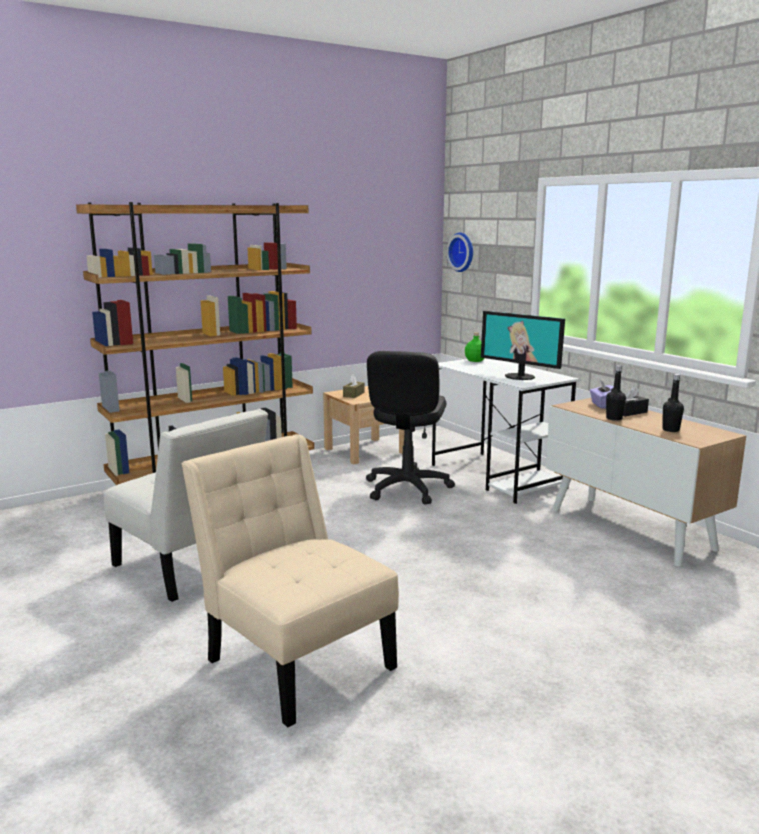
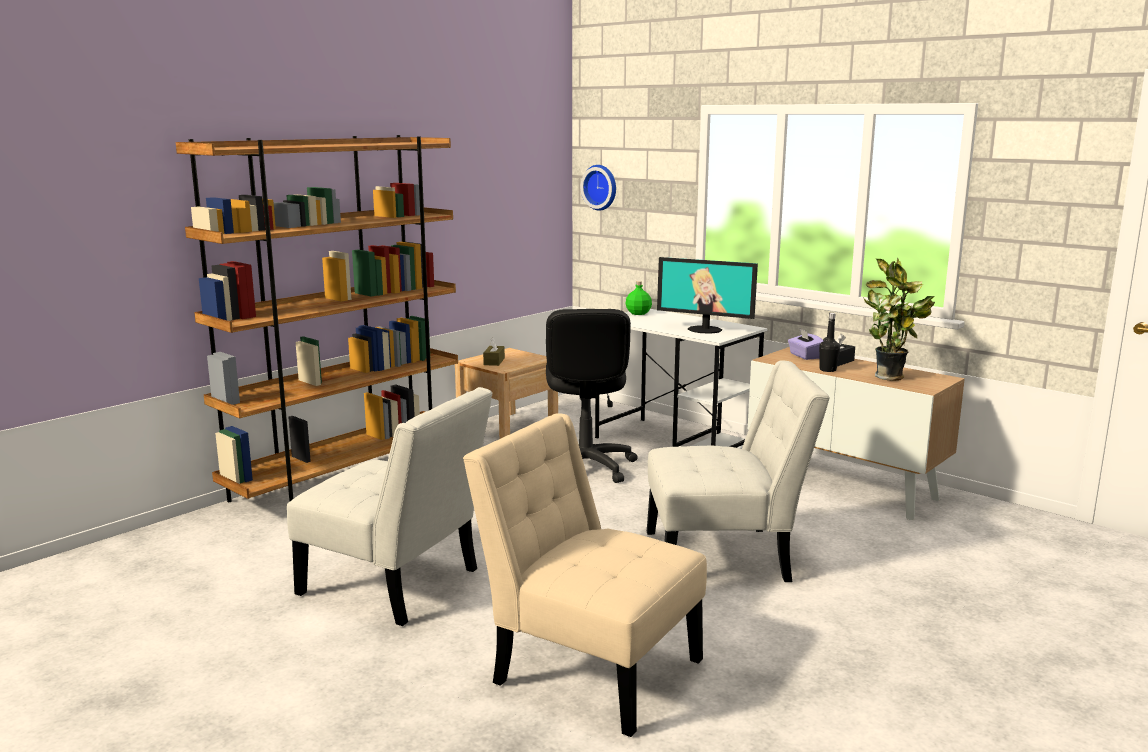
camera: 15 degrees left, 0 degrees up
black bottle [662,374,684,432] -> potted plant [863,257,935,381]
none -> white chair [647,360,830,582]

